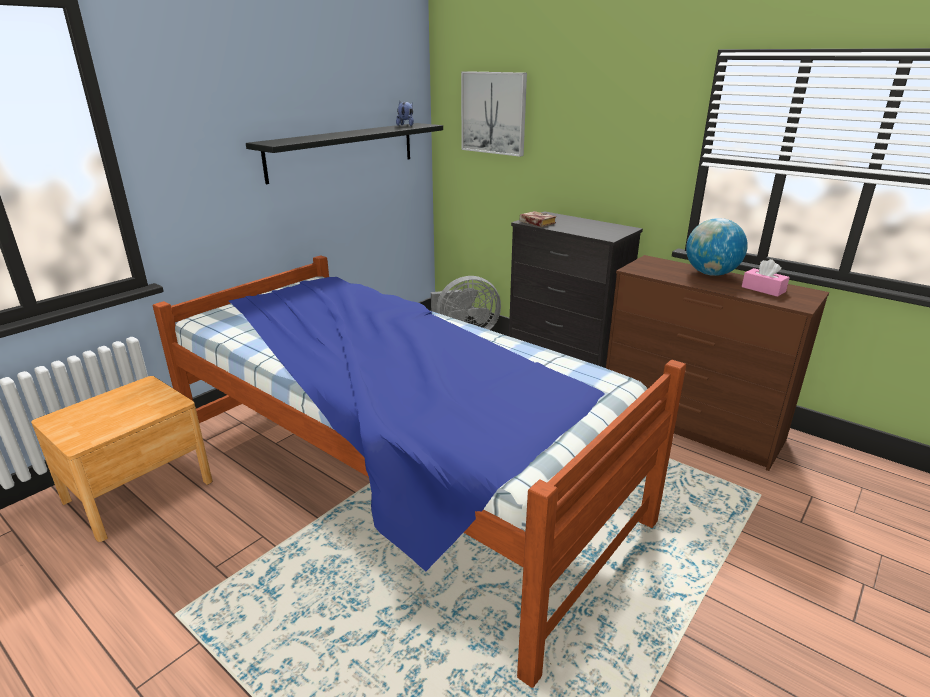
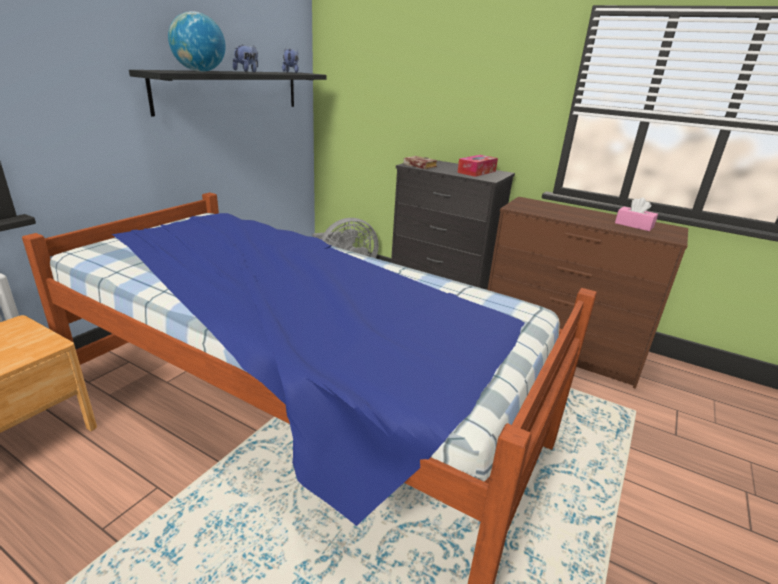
camera: 10 degrees left, 0 degrees up
picture [461,71,527,157] -> none
globe [686,218,748,276] -> globe moved to [168,11,226,72]
none -> plush toy [233,44,258,72]
none -> tissue box [457,155,498,177]

